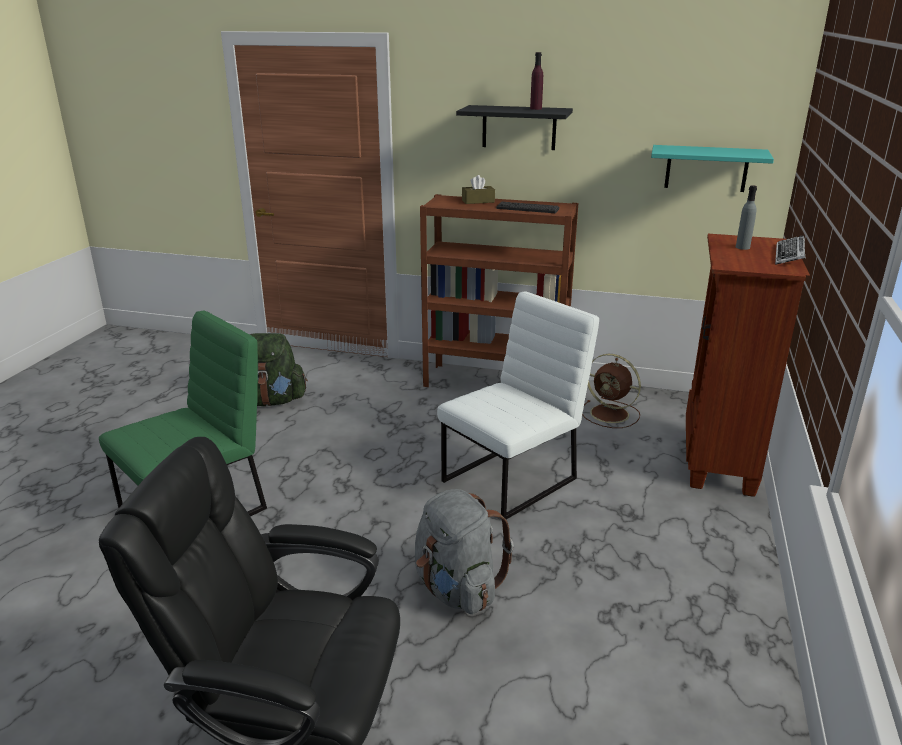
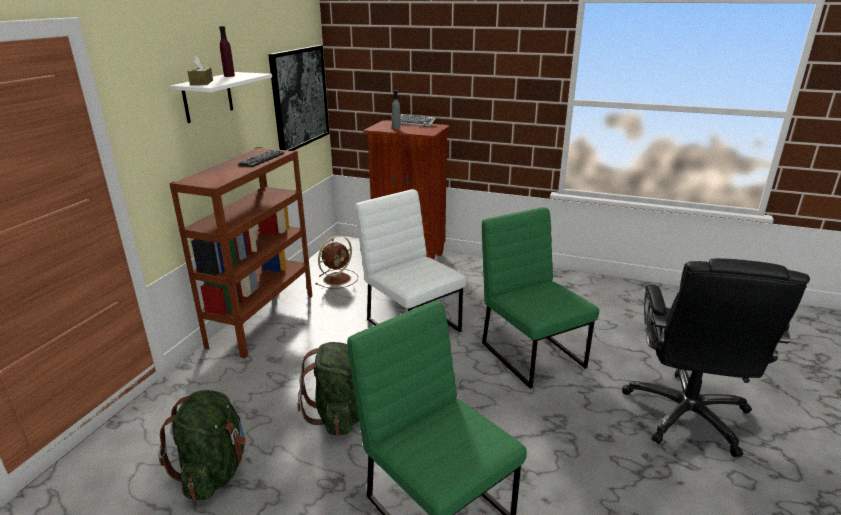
camera: 85 degrees left, 0 degrees up
grey backpack [415,489,514,614] -> green chair [482,207,599,389]
black shelf [456,105,573,150] -> white shelf [170,72,272,123]
brown tissue box [462,175,495,204] -> brown tissue box moved to [188,56,213,86]
turquoise shelf [651,145,774,192] -> picture [268,45,330,151]
none -> green backpack [297,342,359,436]

